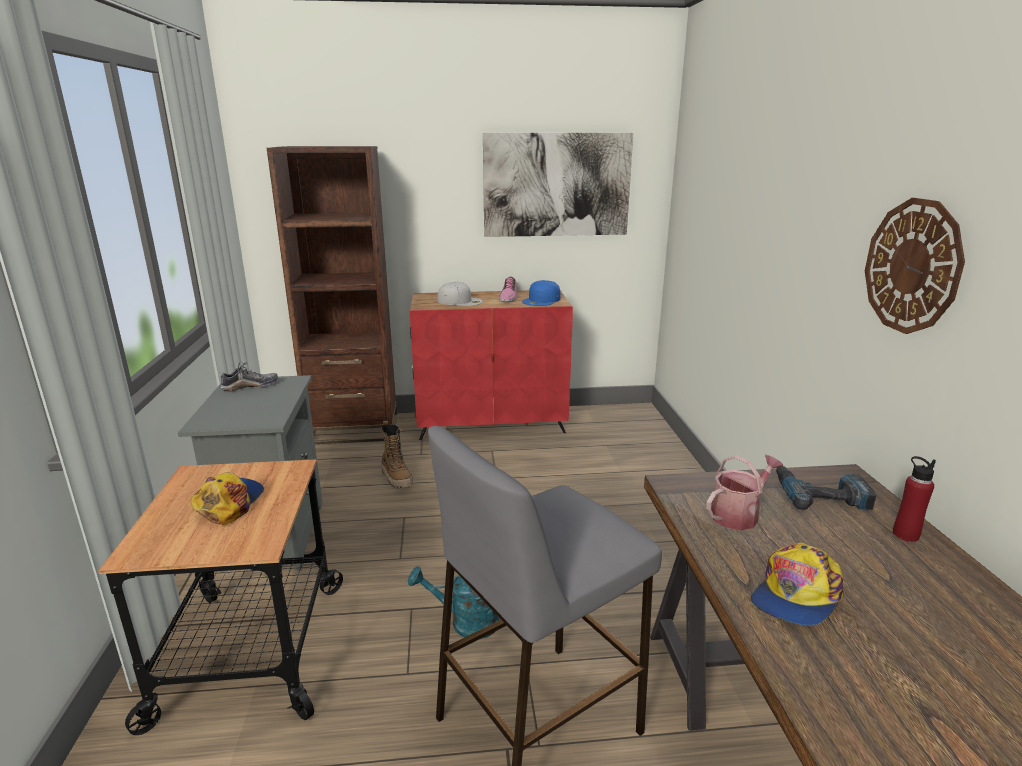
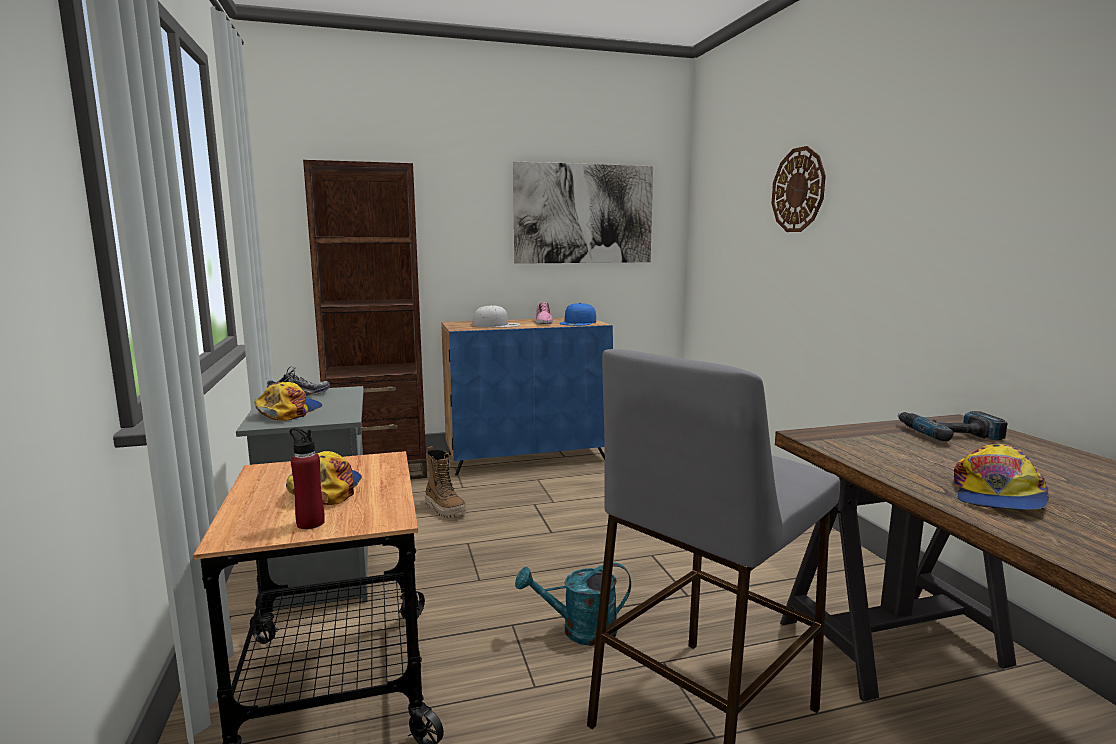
camera: 10 degrees left, 10 degrees down
red cabinet [410,290,573,440] -> blue cabinet [441,318,613,476]
watering can [706,455,783,531] -> none
wall clock [865,198,965,334] -> wall clock moved to [771,146,826,232]
red bottle [893,456,936,542] -> red bottle moved to [290,428,325,529]
none -> cap [254,382,322,421]

